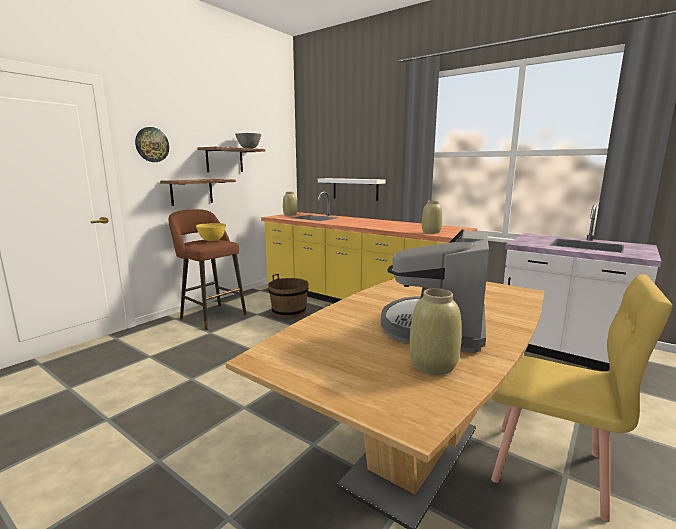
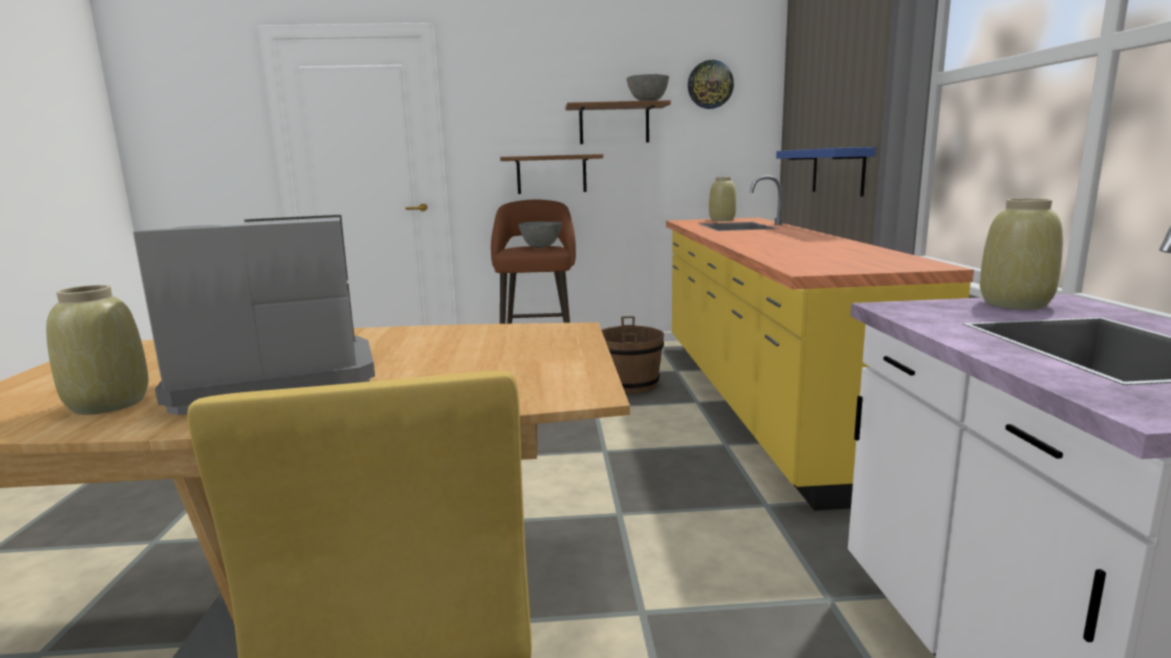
camera: 50 degrees right, 0 degrees up
wall clock [135,127,169,162] -> wall clock moved to [688,60,734,109]
yellow bowl [196,223,226,241] -> grey bowl [518,222,562,248]
white shelf [318,178,386,201] -> blue shelf [776,147,876,197]
beige vase [422,201,442,234] -> beige vase moved to [980,198,1063,309]

